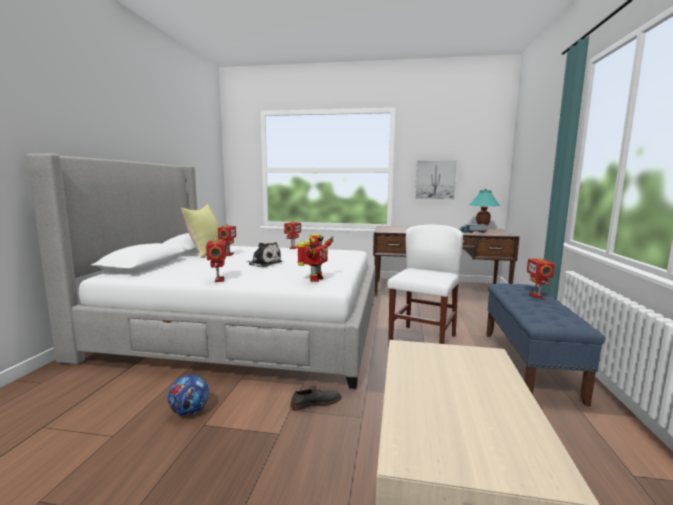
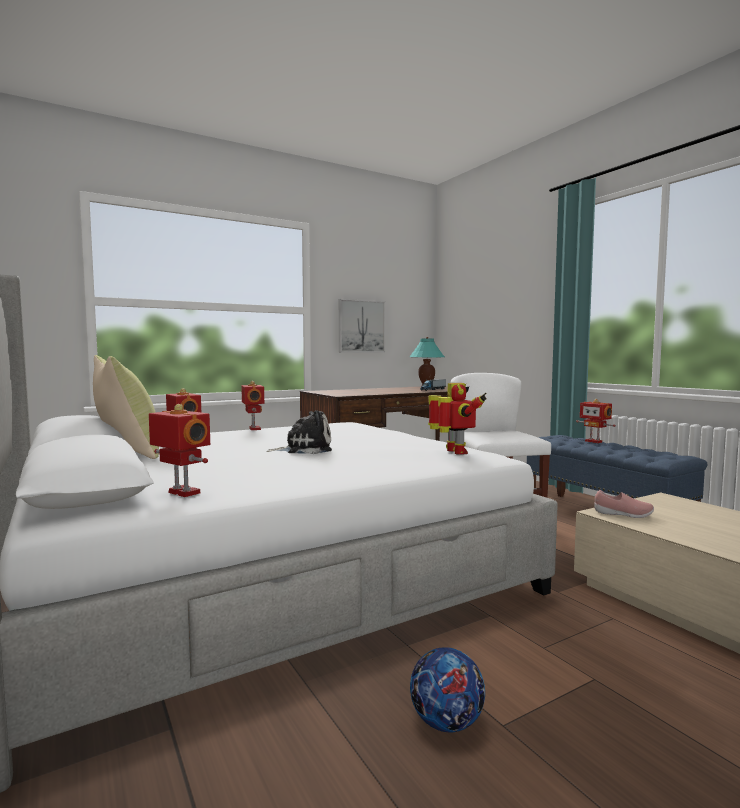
camera: 40 degrees left, 5 degrees down
toy robot [206,238,226,282] -> toy robot moved to [149,404,210,497]
grey shoe [290,385,341,411] -> none
none -> pink shoe [594,490,654,518]

